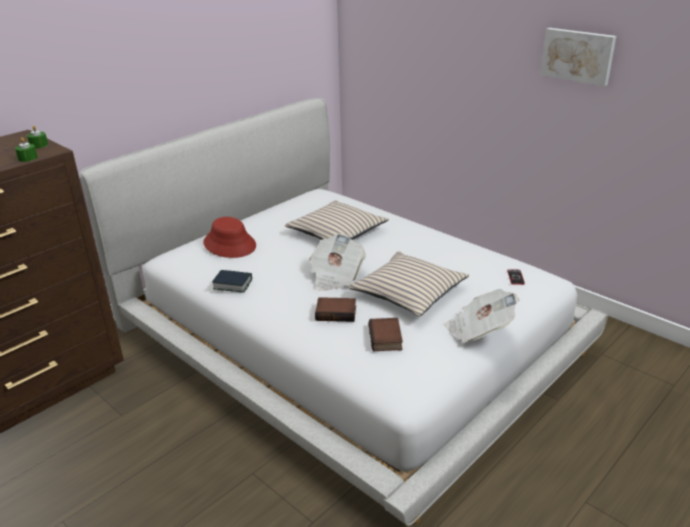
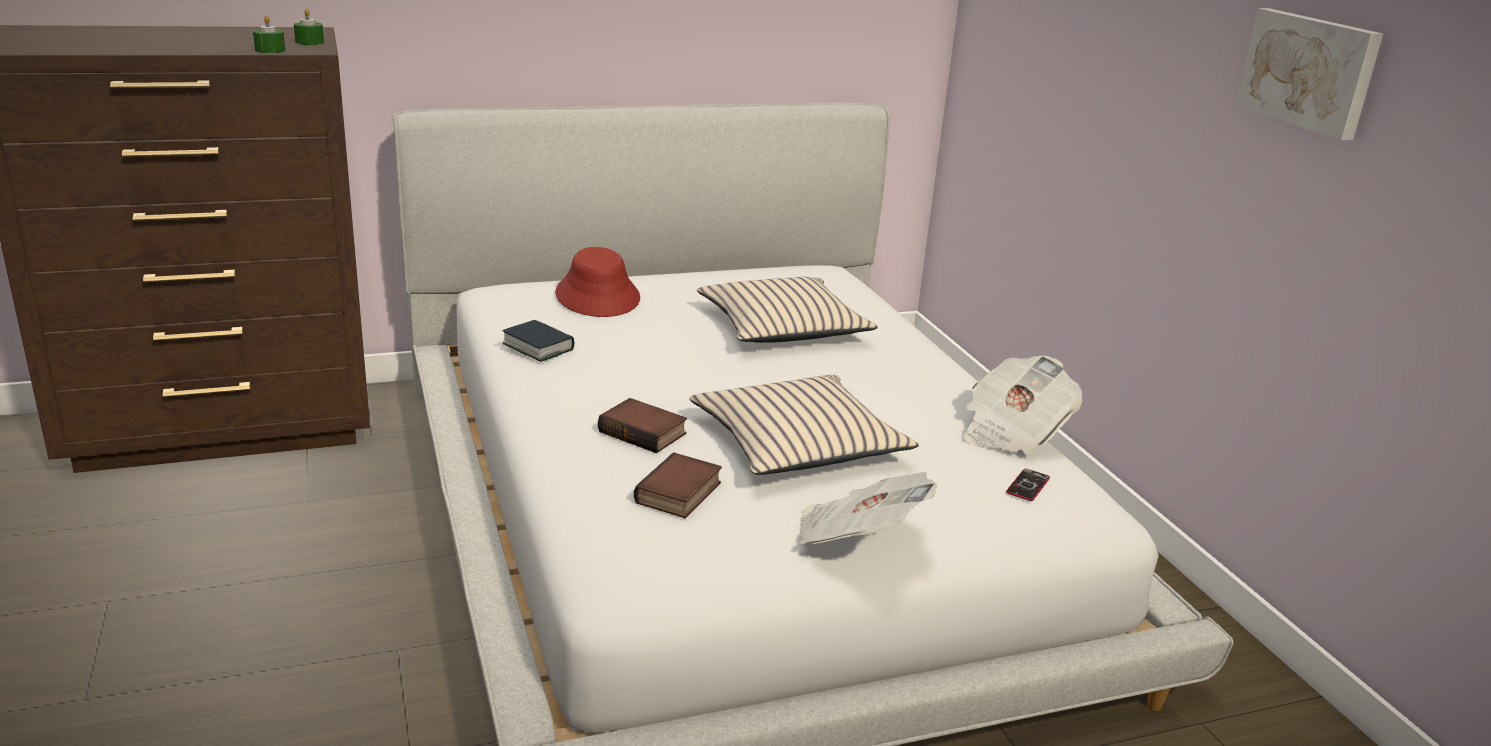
camera: 25 degrees right, 5 degrees down
newspaper [309,234,366,291] -> newspaper moved to [963,355,1082,454]

